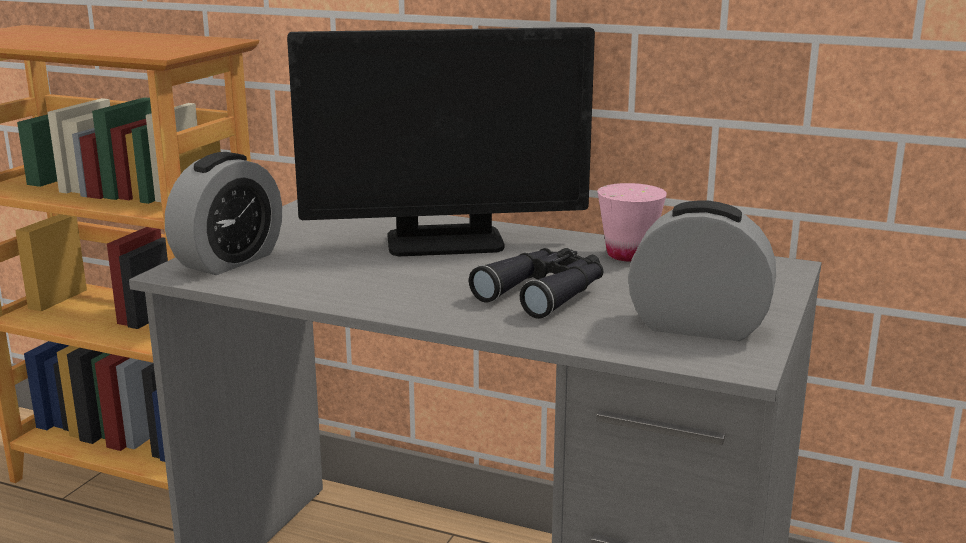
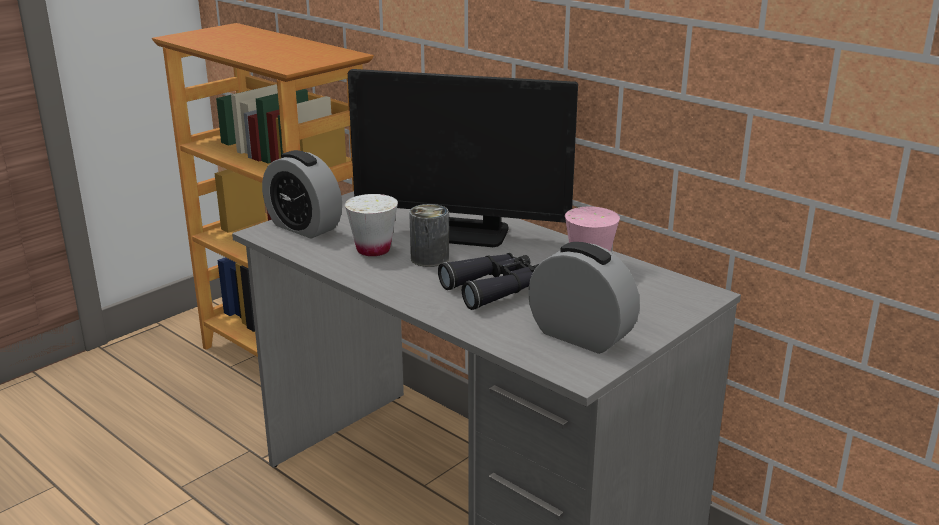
camera: 20 degrees right, 5 degrees up
alarm clock [165,152,282,275] -> alarm clock turned 75 degrees clockwise [262,150,342,239]
none -> white cup [345,194,398,256]
none -> can [409,204,449,267]

